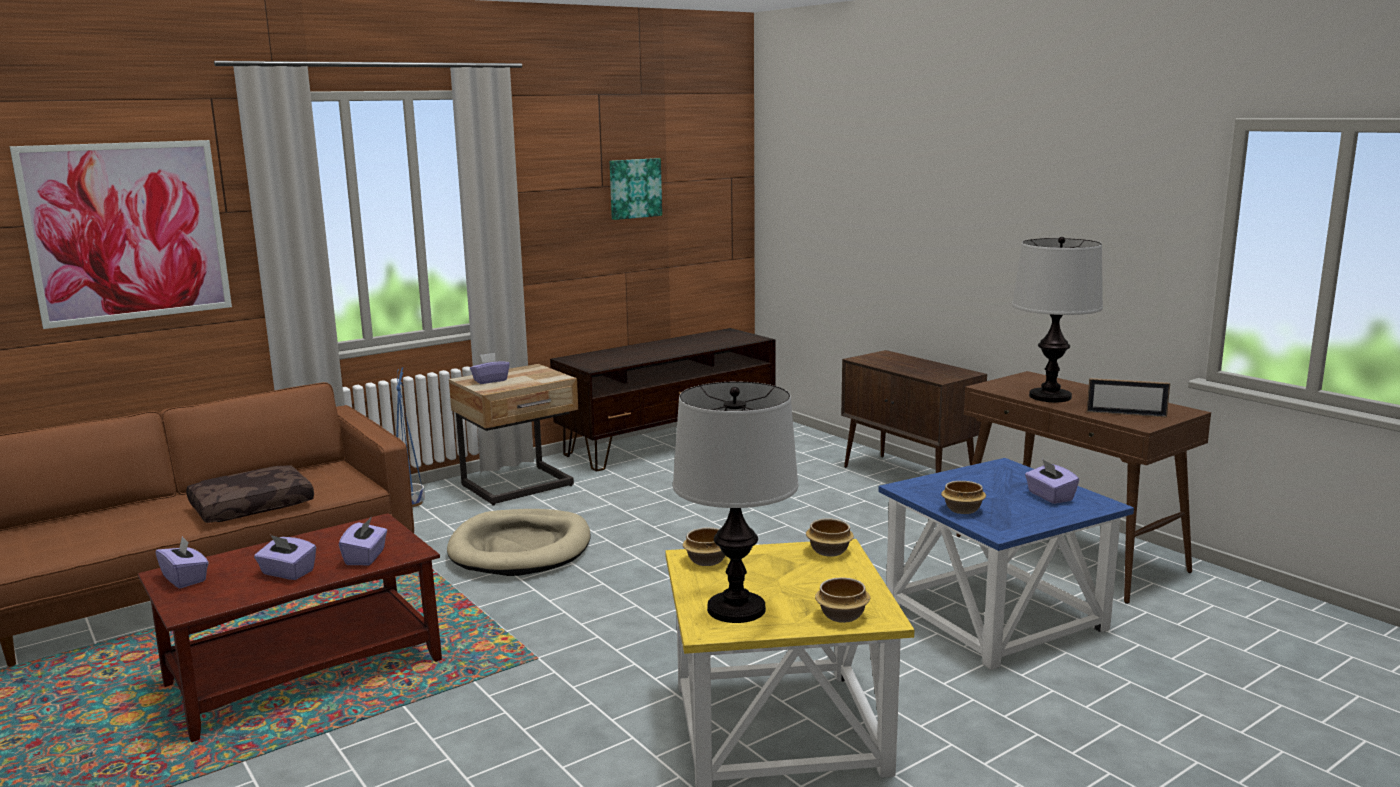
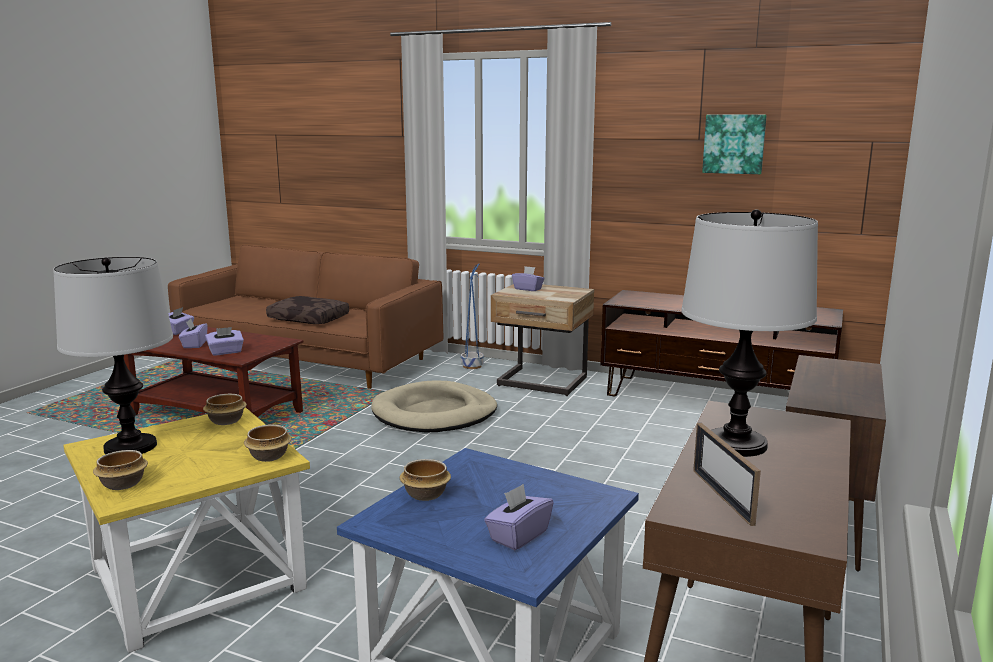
camera: 60 degrees right, 0 degrees up
picture [9,140,232,329] -> none

